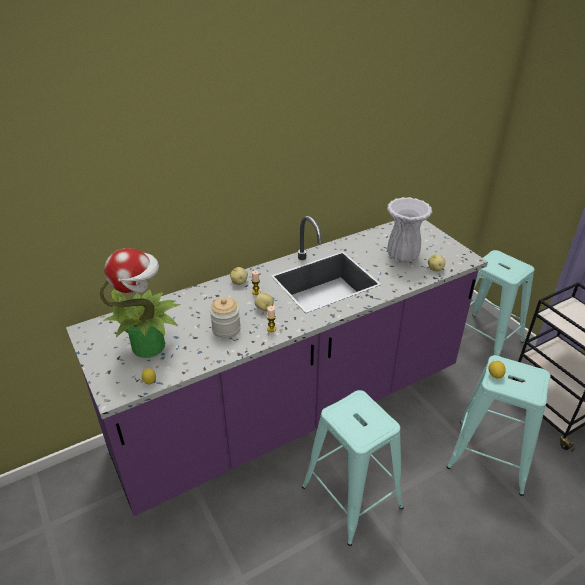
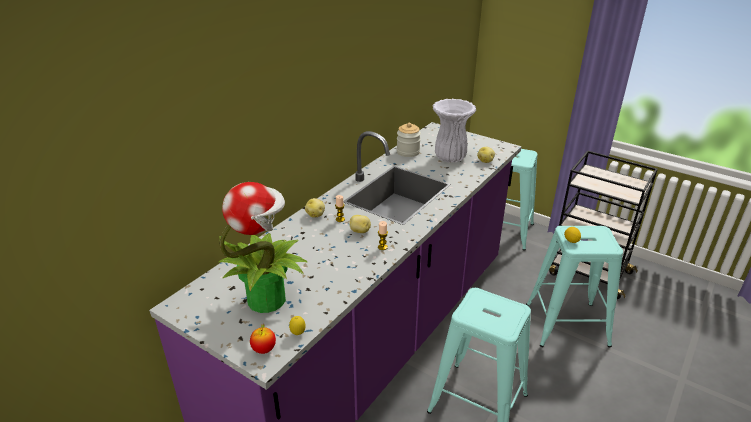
camera: 25 degrees left, 5 degrees down
jar [210,297,241,338] -> jar moved to [397,123,421,157]
none -> apple [250,324,276,354]

